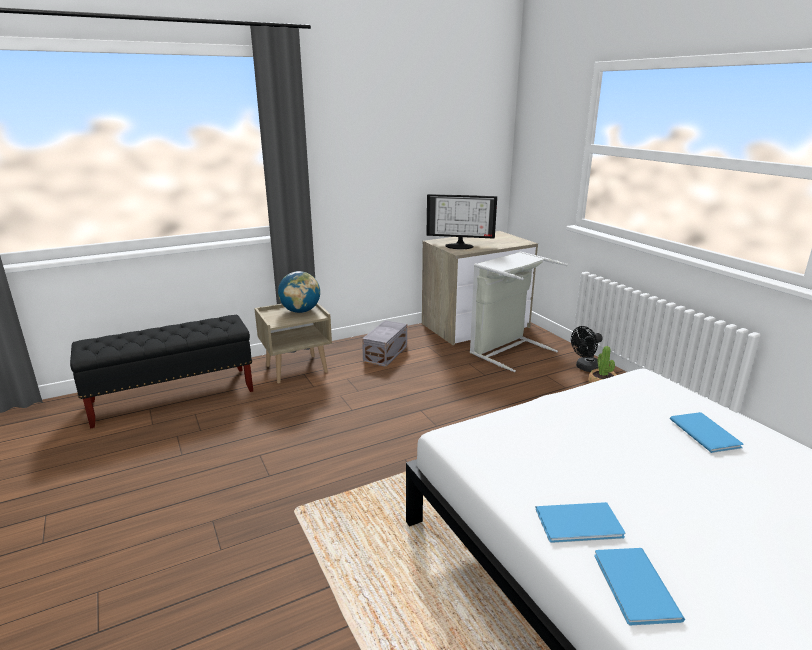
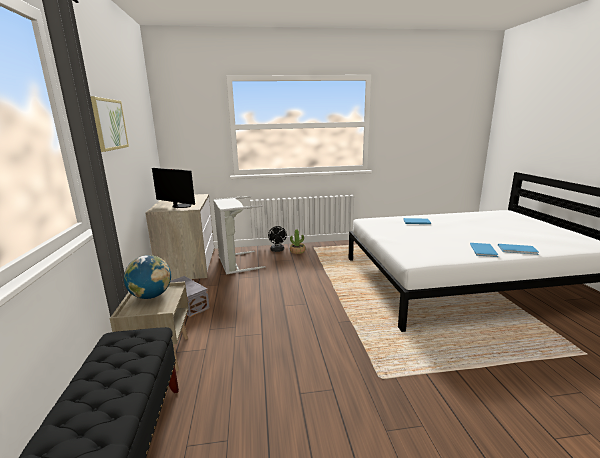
camera: 70 degrees left, 5 degrees down
monitor [426,194,497,249] -> monitor turned 90 degrees counterclockwise [152,168,195,208]
none -> picture [90,96,129,152]

